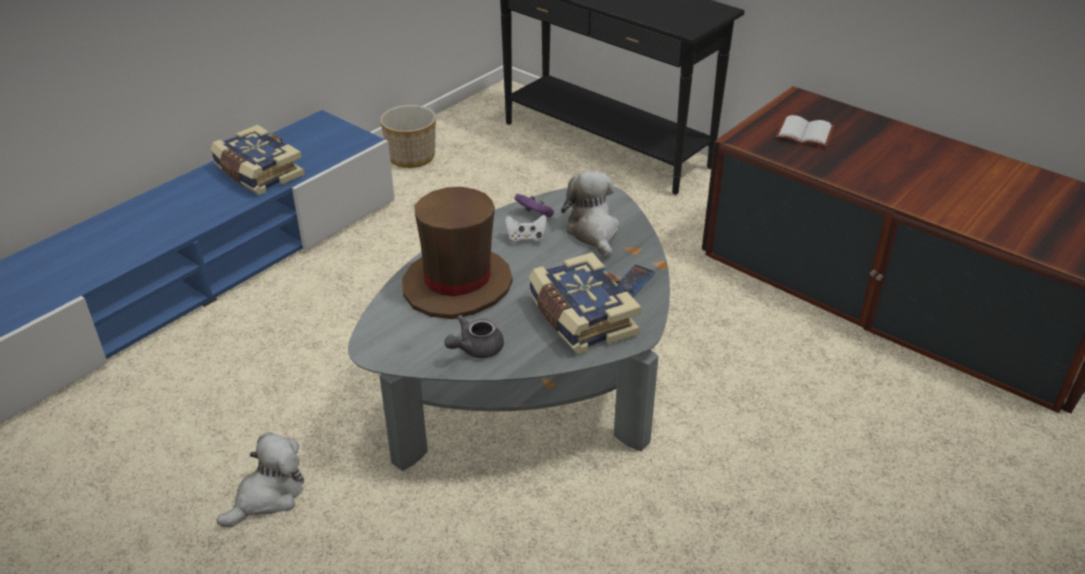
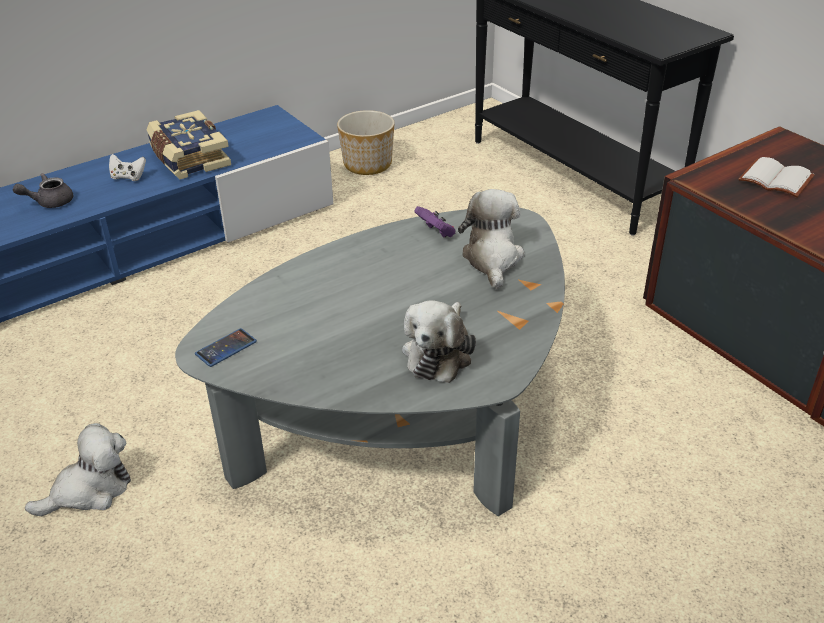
camera: 15 degrees right, 0 degrees up
brown hat [402,187,513,319] -> none
grey teapot [444,315,504,358] -> grey teapot moved to [13,173,73,208]
white game controller [505,215,547,244] -> white game controller moved to [109,154,146,181]
book [529,252,642,355] -> plush toy [402,300,476,383]
phone [619,264,655,297] -> phone moved to [195,328,257,367]

